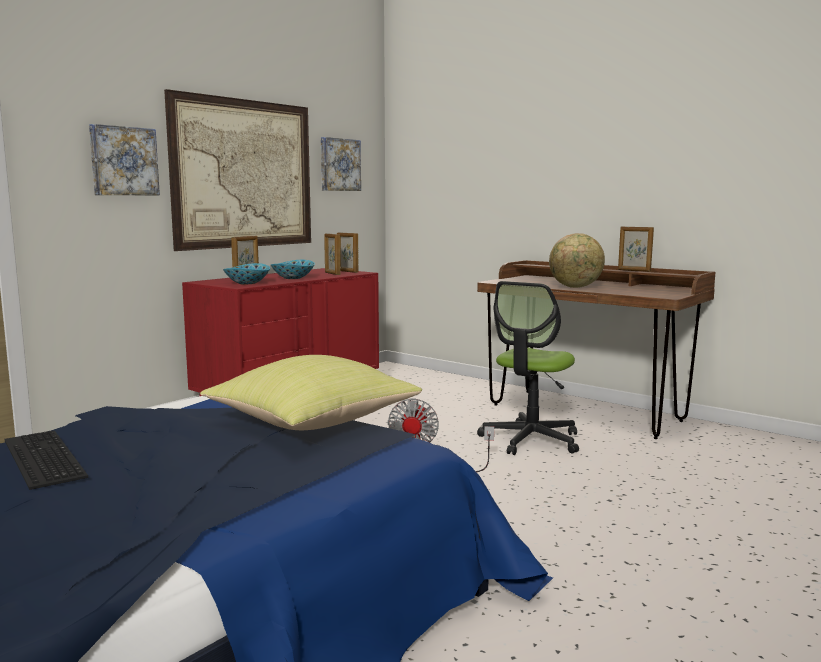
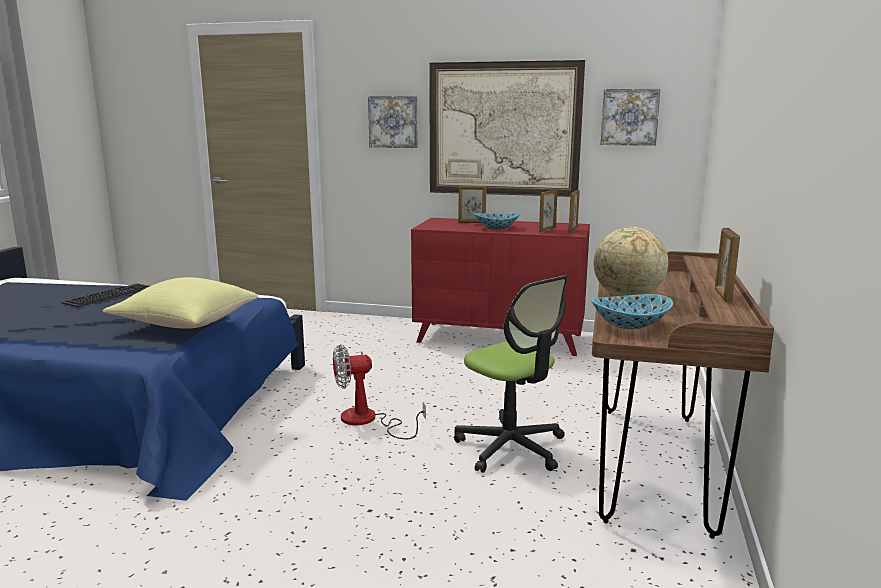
camera: 65 degrees right, 5 degrees up
bowl [223,263,270,284] -> bowl moved to [591,294,673,329]
office chair [477,281,579,455] -> office chair turned 135 degrees counterclockwise [454,275,568,473]

